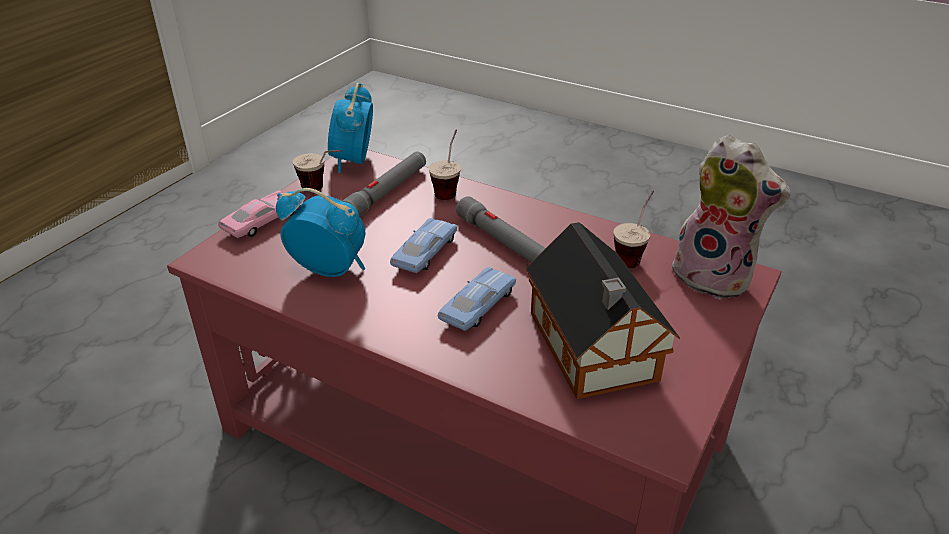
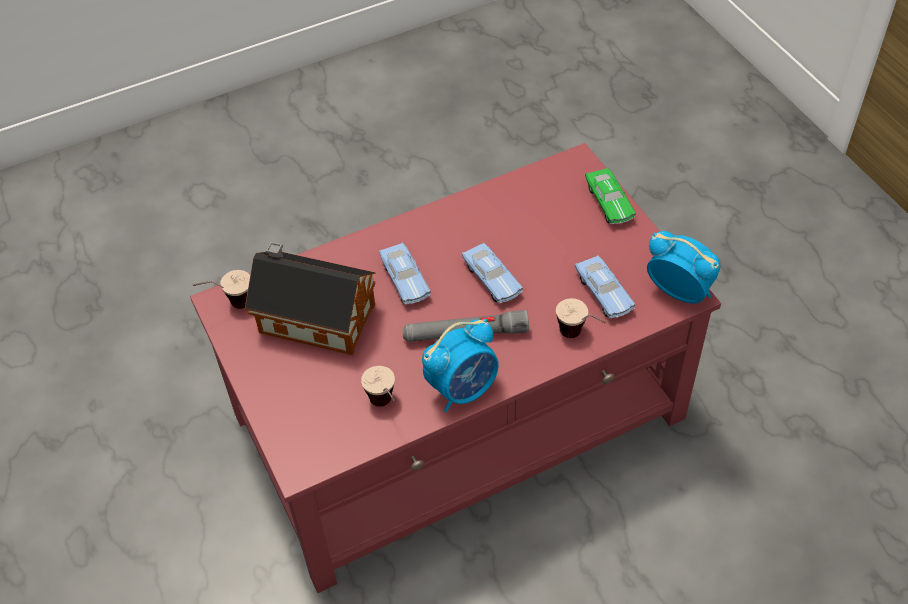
camera: 125 degrees right, 15 degrees up
pink toy car [218,190,295,238] -> green toy car [585,168,636,224]
alarm clock [276,188,365,277] -> alarm clock moved to [422,319,499,412]
cup [293,150,342,192] -> cup moved to [193,270,250,309]
grey flashlight [342,151,426,217] -> blue toy car [575,255,635,319]
plush toy [672,134,791,300] -> none

